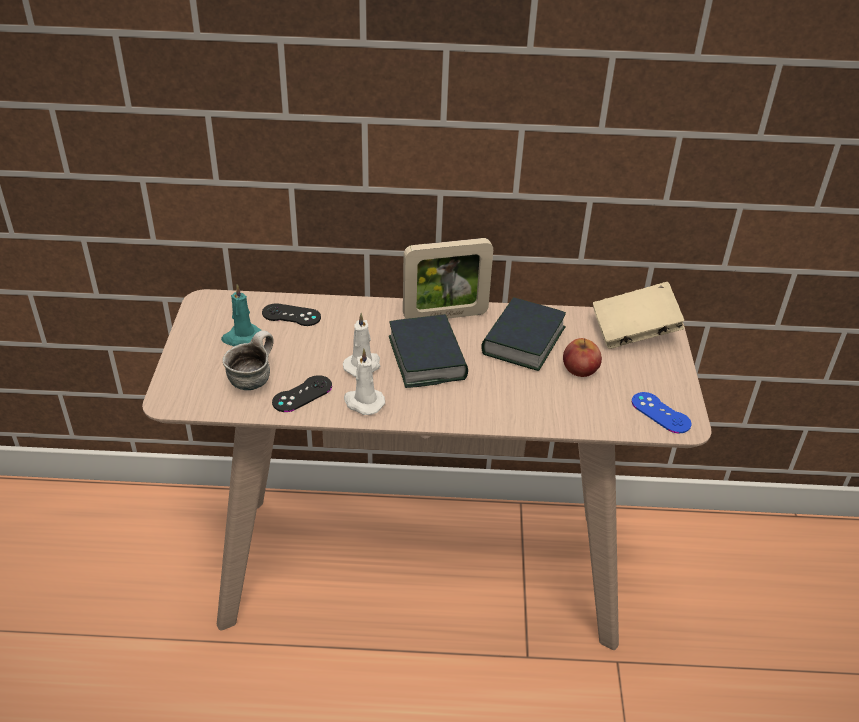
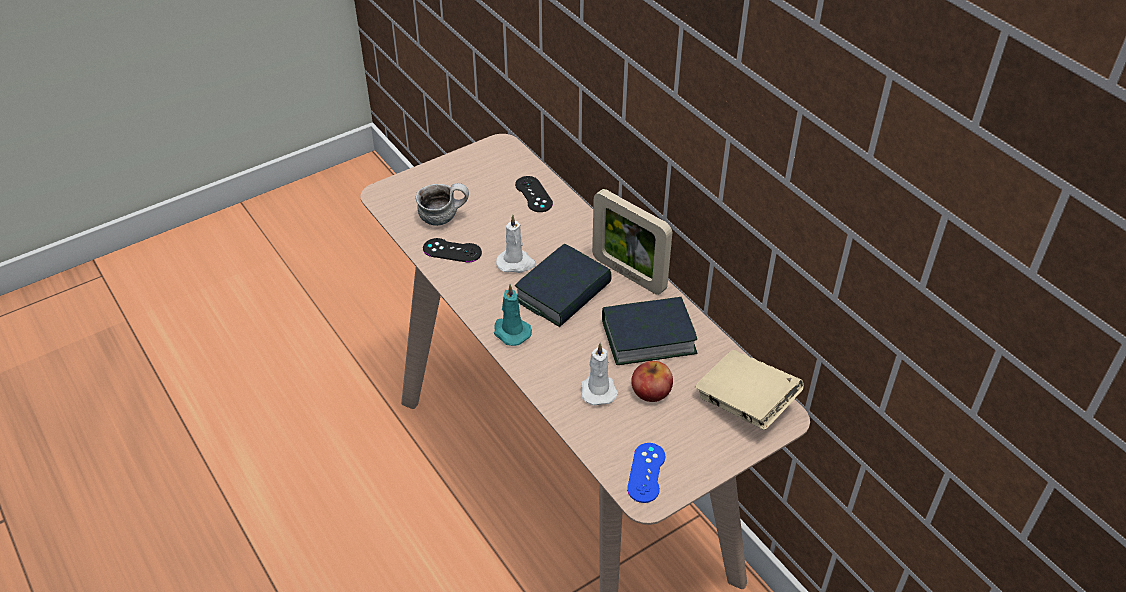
camera: 55 degrees right, 5 degrees up
turquoise candle [221,284,262,346] -> turquoise candle moved to [494,284,532,346]
white candle [344,349,385,415] -> white candle moved to [581,343,618,406]

